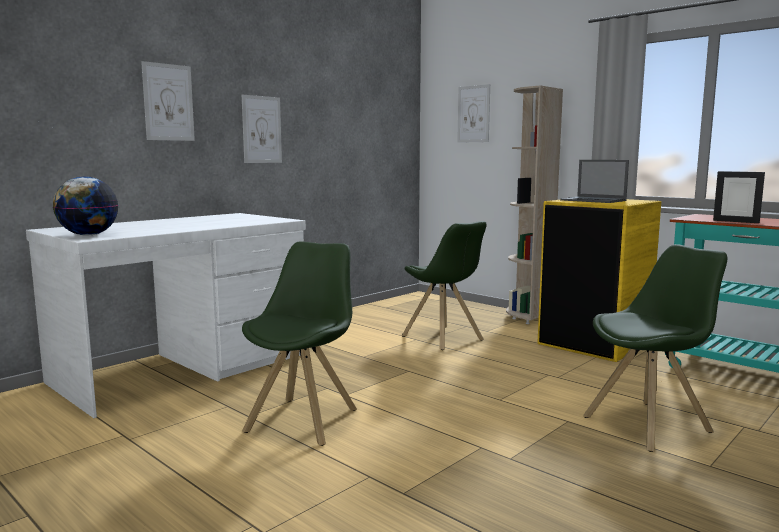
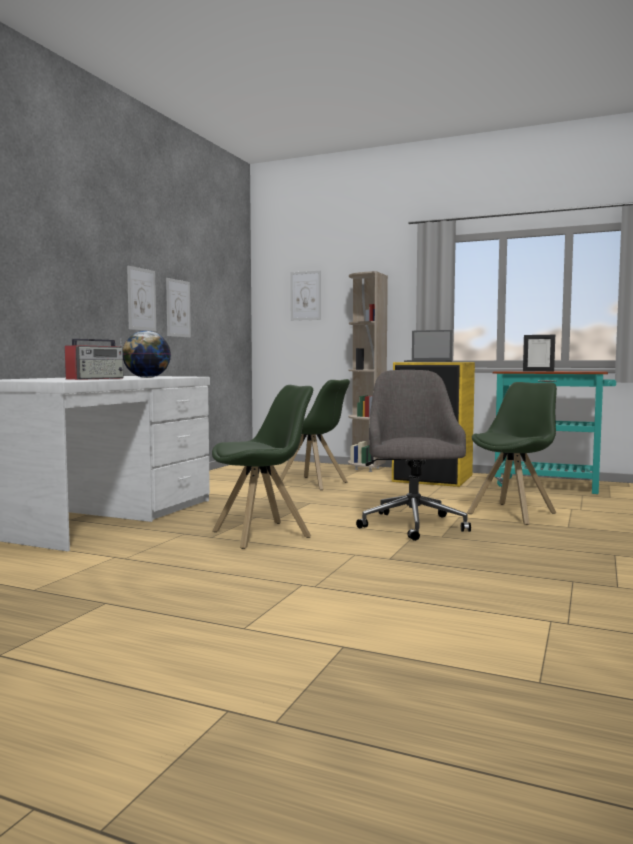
camera: 20 degrees left, 5 degrees down
globe [53,176,118,235] -> globe moved to [123,331,171,378]
picture [141,61,195,141] -> picture moved to [166,278,191,337]
green chair [242,241,357,446] -> green chair turned 60 degrees clockwise [212,385,313,549]
none -> radio [65,337,123,380]
none -> grey office chair [356,370,471,541]

